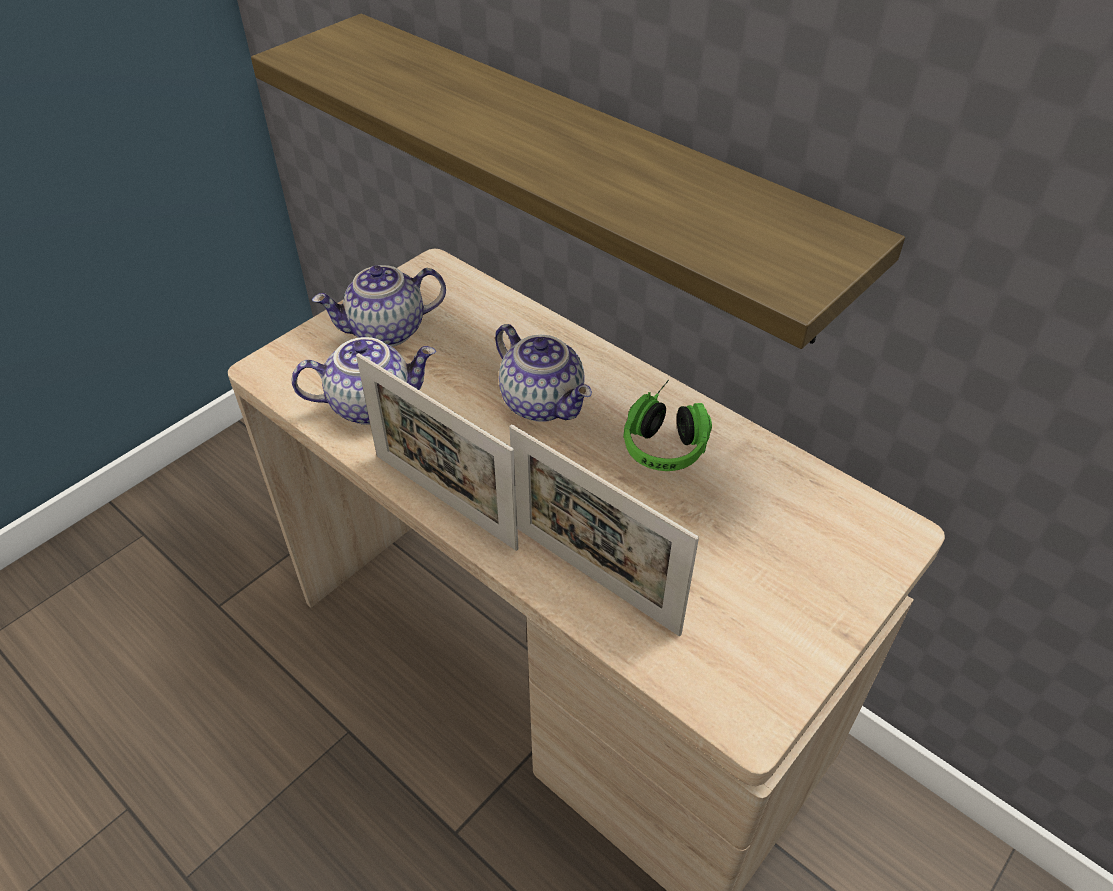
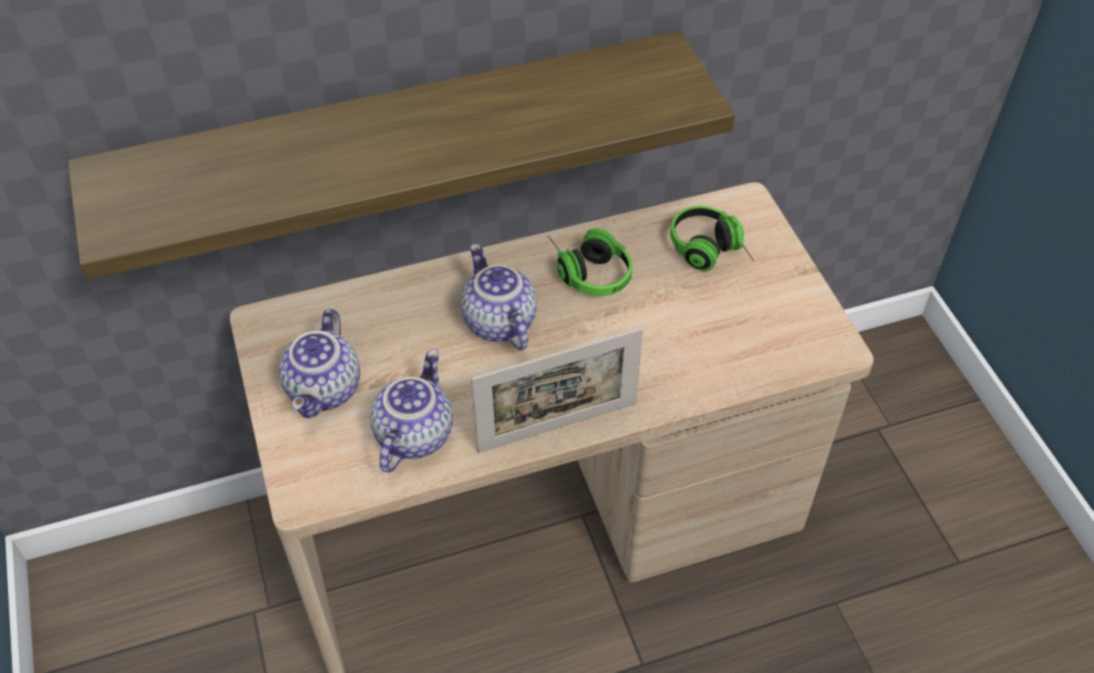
camera: 60 degrees left, 5 degrees up
teapot [495,324,592,422] -> teapot turned 105 degrees counterclockwise [461,244,537,350]
picture frame [509,424,699,636] -> none
none -> headphones [670,206,754,271]

